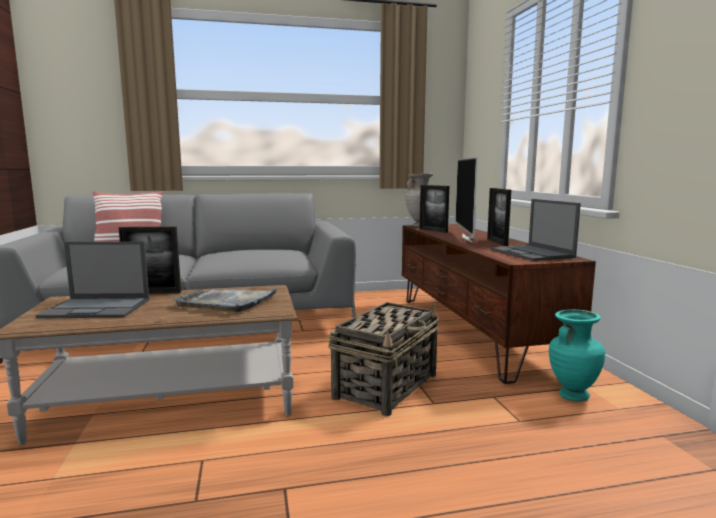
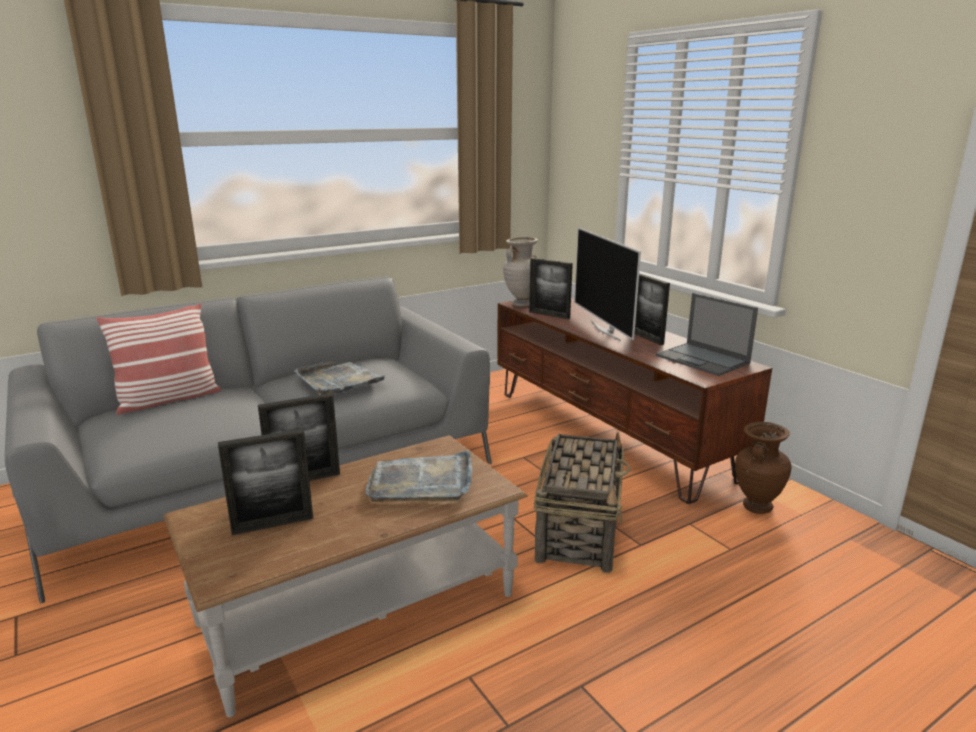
camera: 20 degrees left, 10 degrees up
laptop [35,241,150,318] -> picture frame [218,429,313,535]
turquoise vase [549,309,605,401] -> brown vase [735,422,791,514]
none -> grey tray [294,361,385,395]

